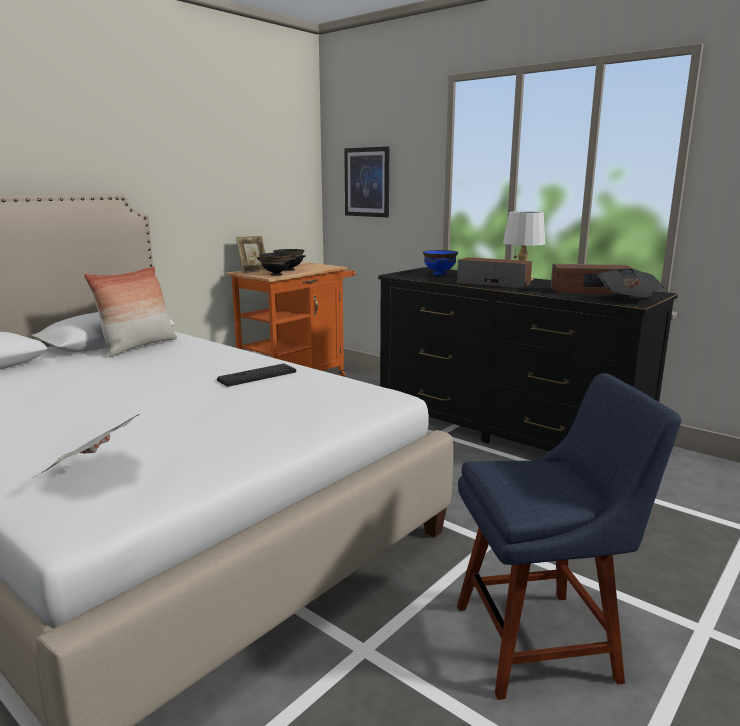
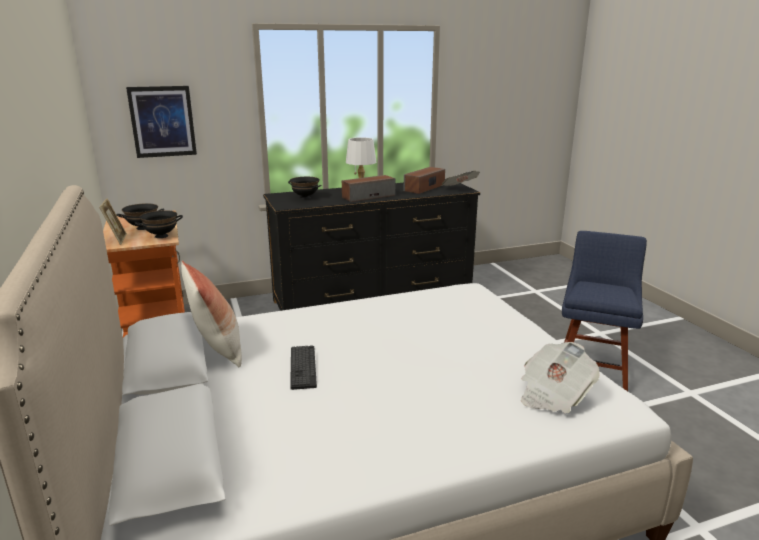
camera: 60 degrees left, 5 degrees up
keyboard [217,363,296,387] -> keyboard moved to [290,345,317,390]
blue bowl [423,250,458,275] -> black bowl [288,177,322,199]

